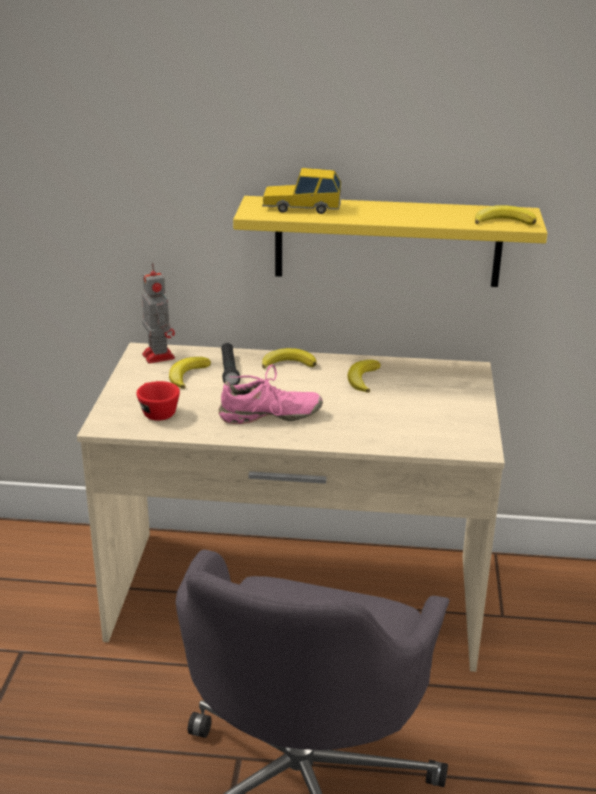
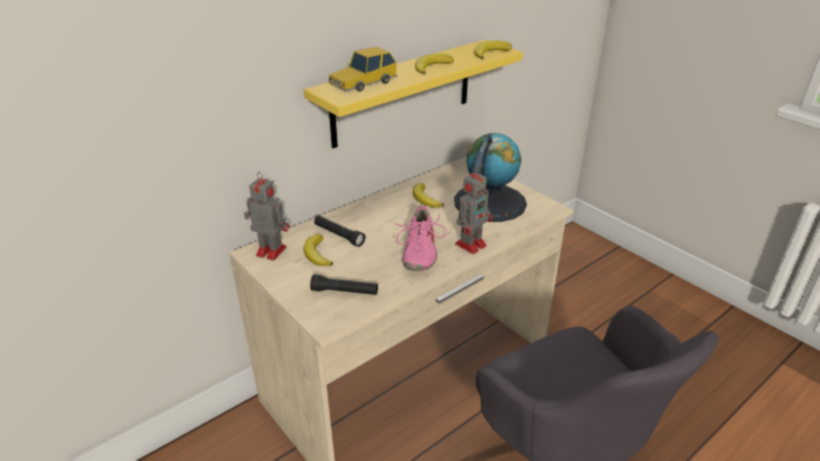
camera: 45 degrees left, 5 degrees up
red cup [136,381,180,421] -> black flashlight [310,274,378,295]
pink shoe [219,364,323,424] -> pink shoe turned 150 degrees clockwise [394,205,446,271]
banana [262,348,317,369] -> banana moved to [415,53,454,75]
none -> globe [454,133,527,222]
none -> toy robot [455,166,493,254]

